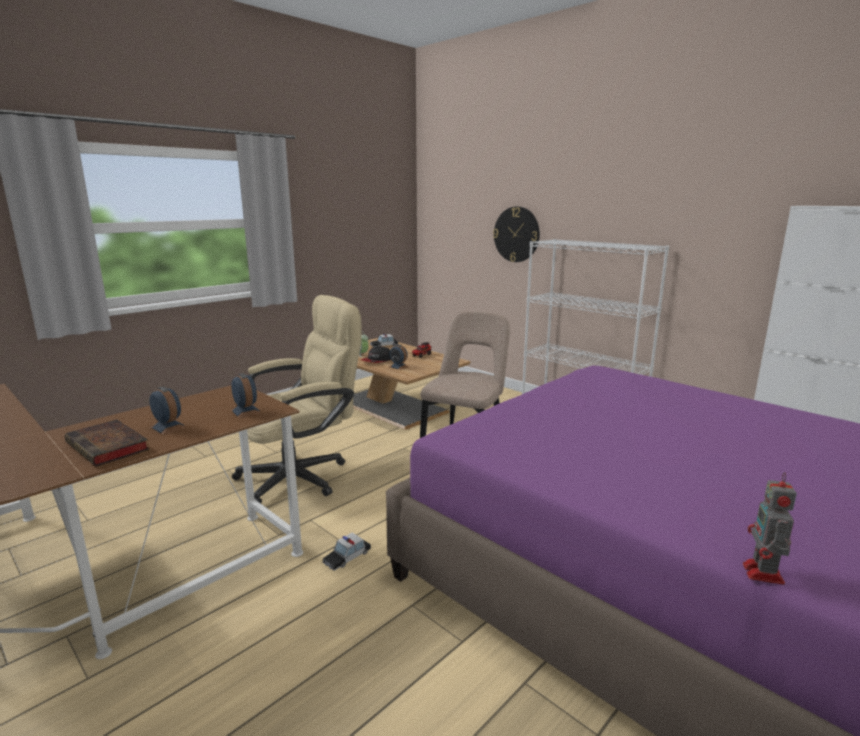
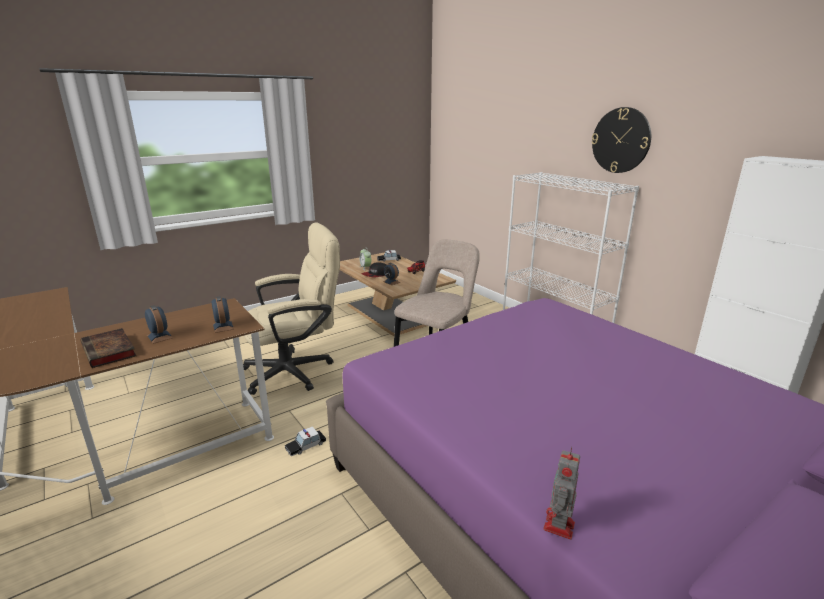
camera: 10 degrees right, 5 degrees up
wall clock [493,207,540,262] -> wall clock moved to [591,107,651,173]

